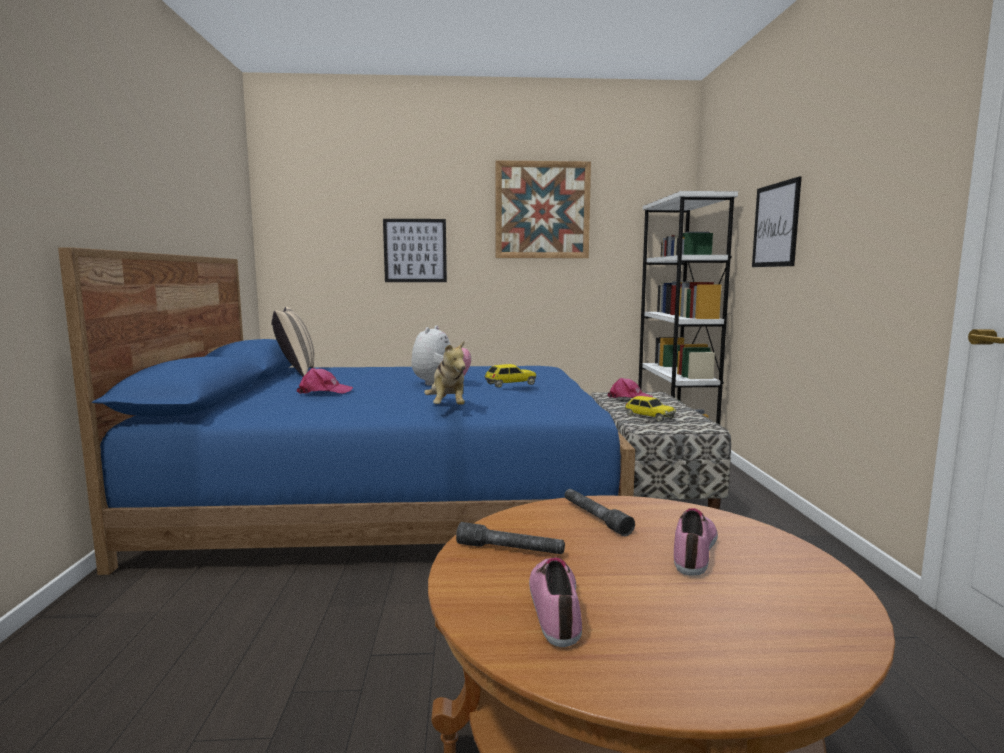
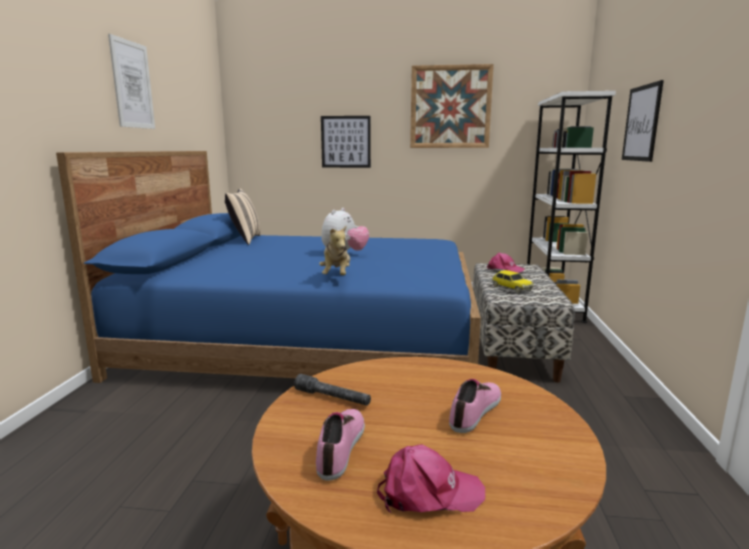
camera: 10 degrees right, 5 degrees up
pink cap [297,368,353,394] -> pink cap moved to [377,444,485,513]
toy car [484,364,536,388] -> none
grey flashlight [565,489,635,536] -> none
none -> picture [108,34,155,129]

